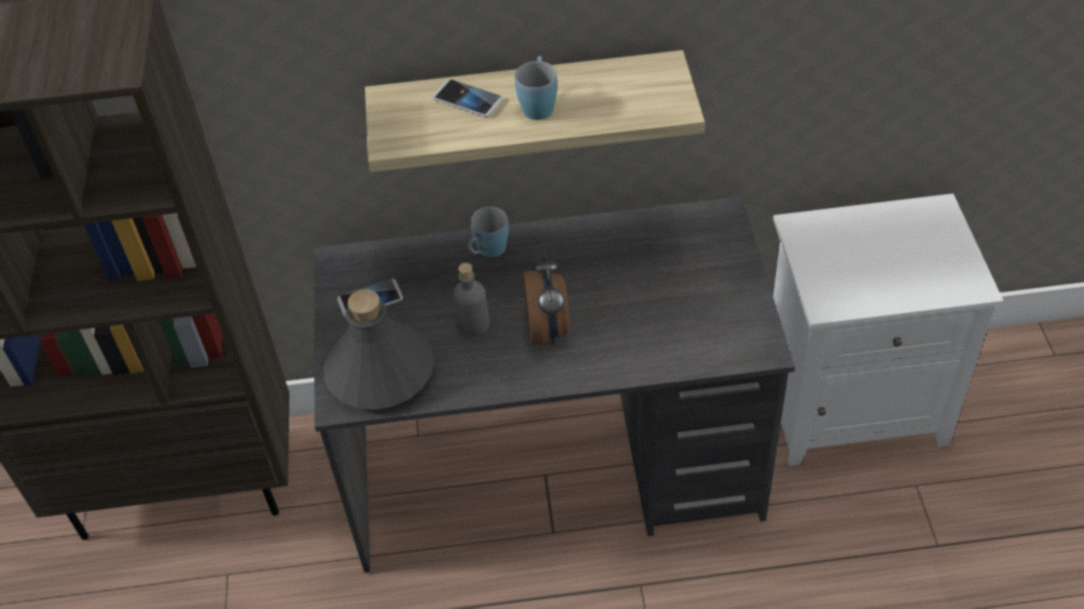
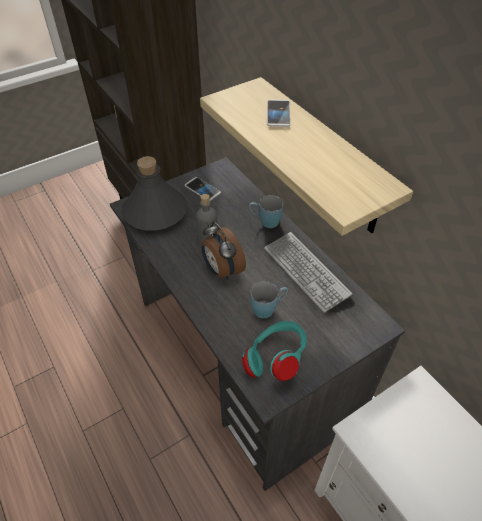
camera: 60 degrees right, 0 degrees up
blue mug [515,56,557,120] -> blue mug moved to [250,281,288,318]
alarm clock [523,254,570,345] -> alarm clock turned 90 degrees clockwise [202,222,246,280]
none -> turquoise headphones [242,321,307,381]
none -> keyboard [264,232,353,313]

